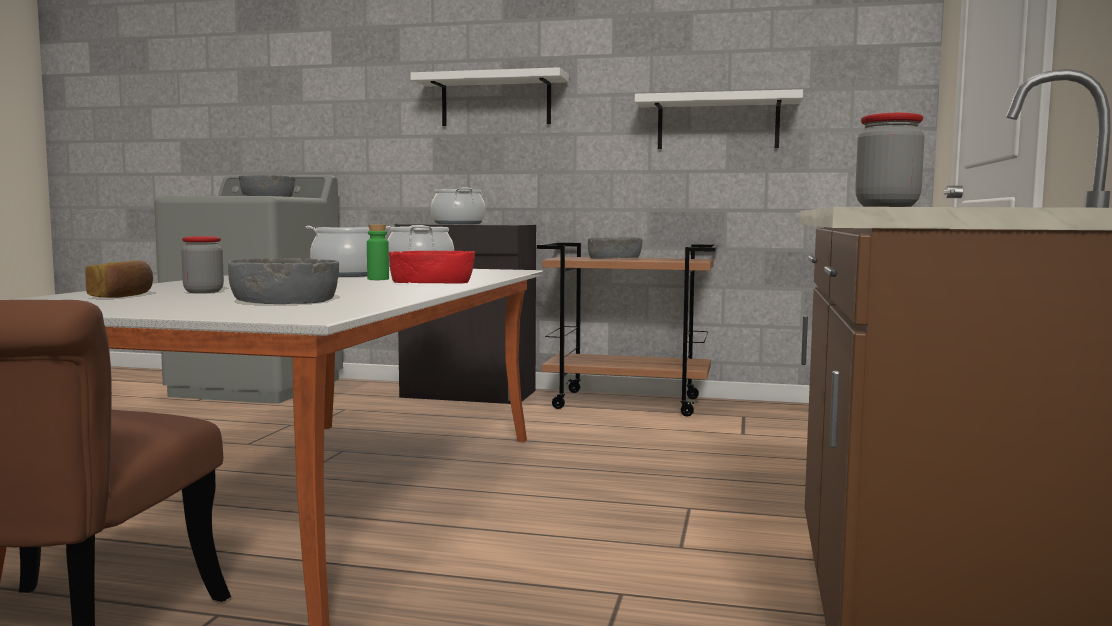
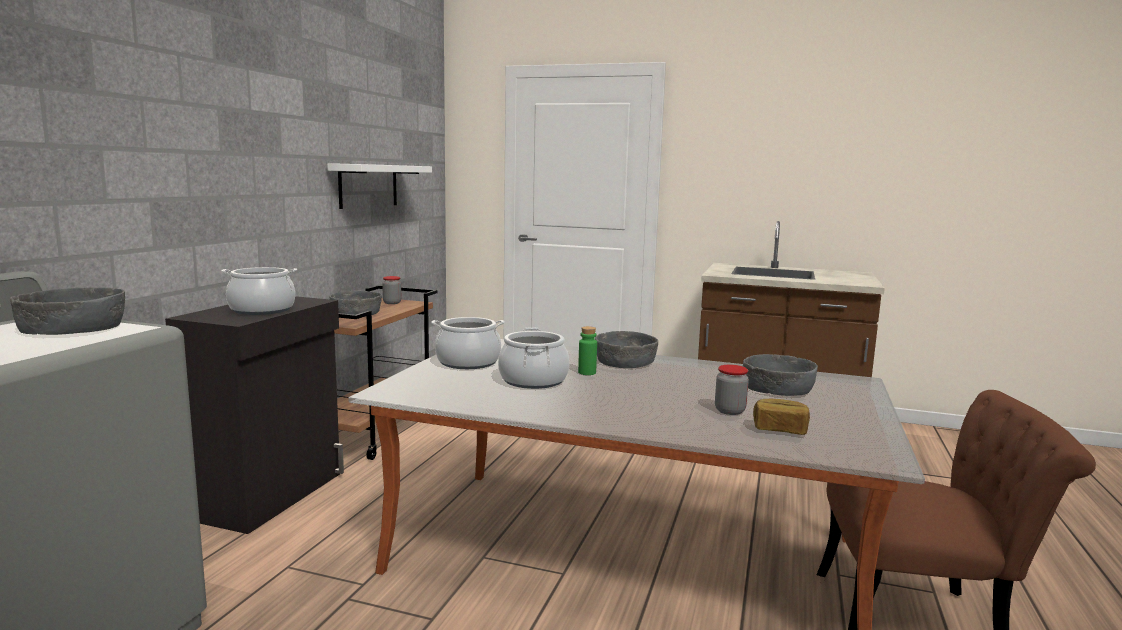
camera: 85 degrees left, 5 degrees up
red bowl [389,251,475,284] -> grey bowl [595,331,658,368]
white shelf [410,67,569,126] -> none
jar [855,113,925,207] -> jar moved to [382,276,401,304]

